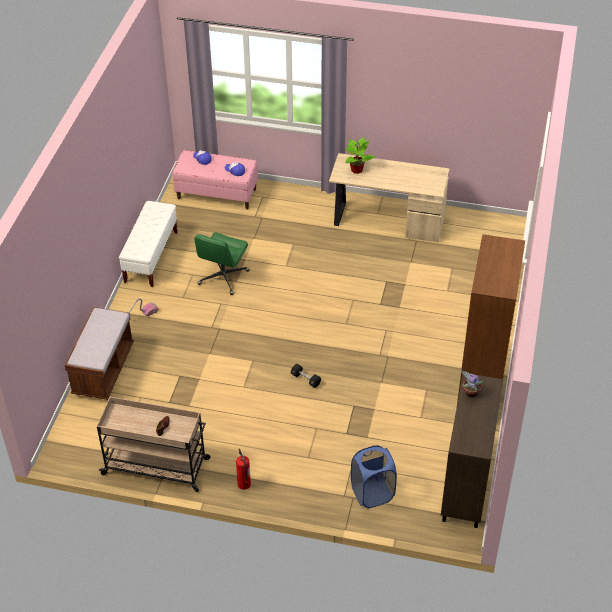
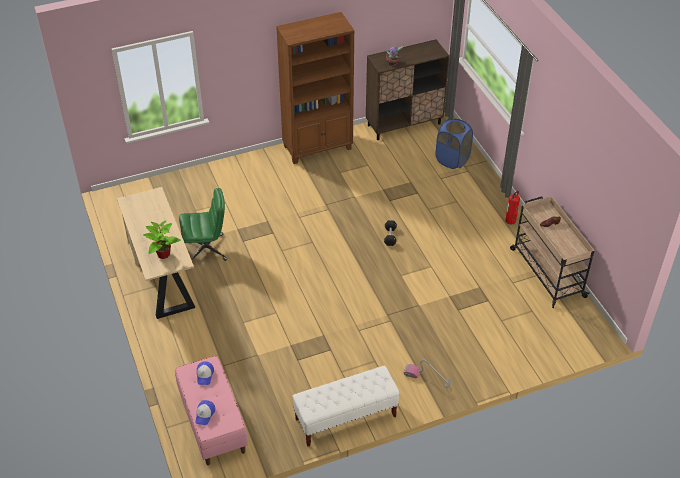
camera: 125 degrees left, 0 degrees up
brown bench [65,307,134,400] -> none
green office chair [194,232,250,295] -> green office chair moved to [179,188,227,261]

